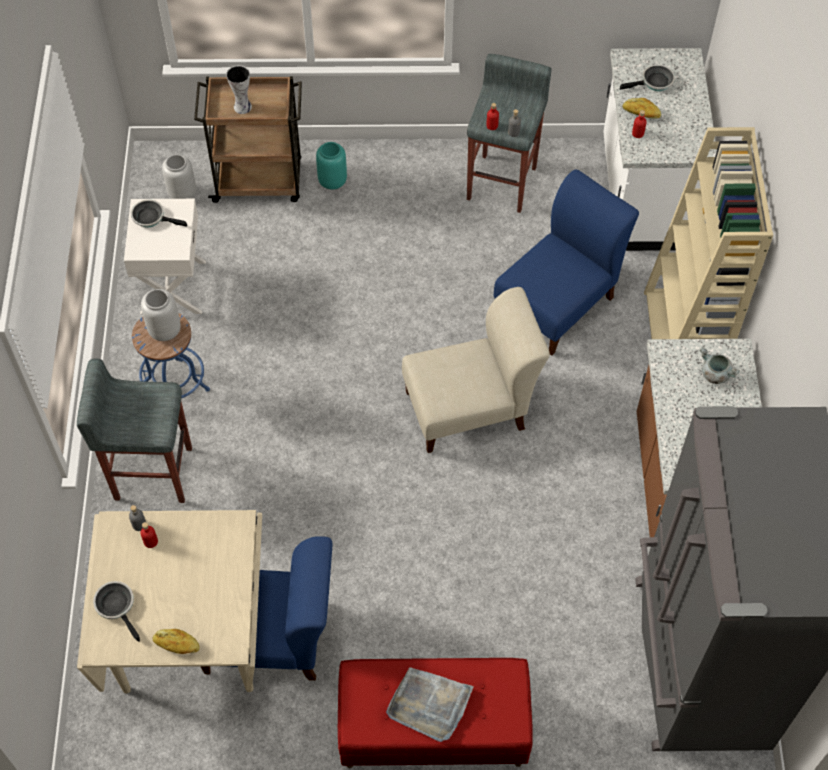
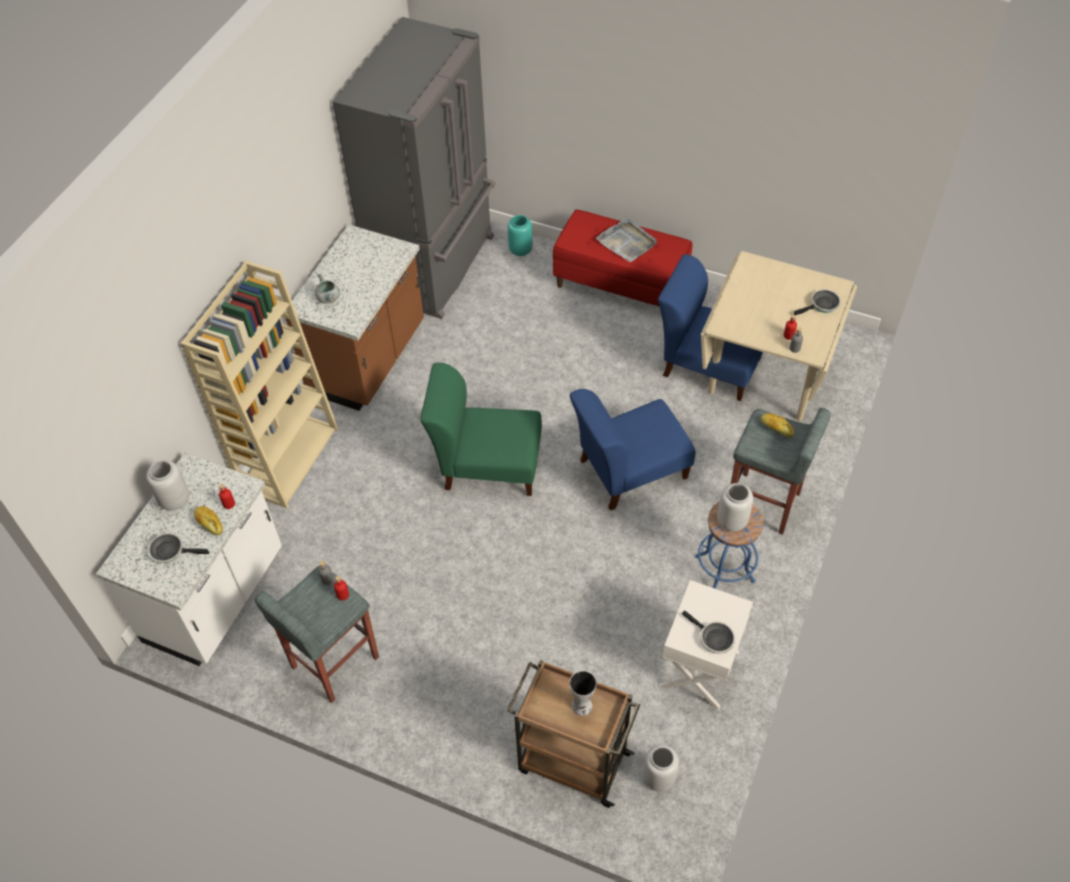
camera: 155 degrees left, 5 degrees down
frying pan [93,581,140,642] -> frying pan turned 105 degrees counterclockwise [794,289,841,315]
bread [152,629,199,654] -> bread moved to [761,413,794,438]
turquoise vase [316,142,347,190] -> turquoise vase moved to [508,215,532,256]
beige chair [402,287,550,453] -> green chair [420,363,542,496]
blue chair [494,169,639,356] -> blue chair moved to [570,389,695,511]
none -> grey vase [146,460,189,511]

